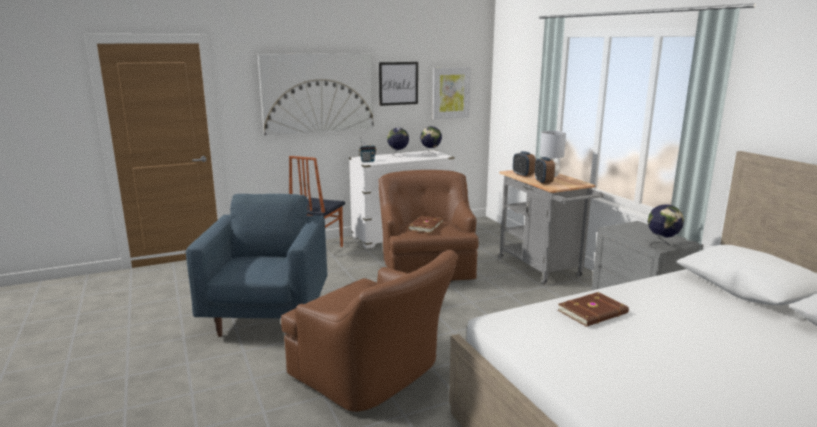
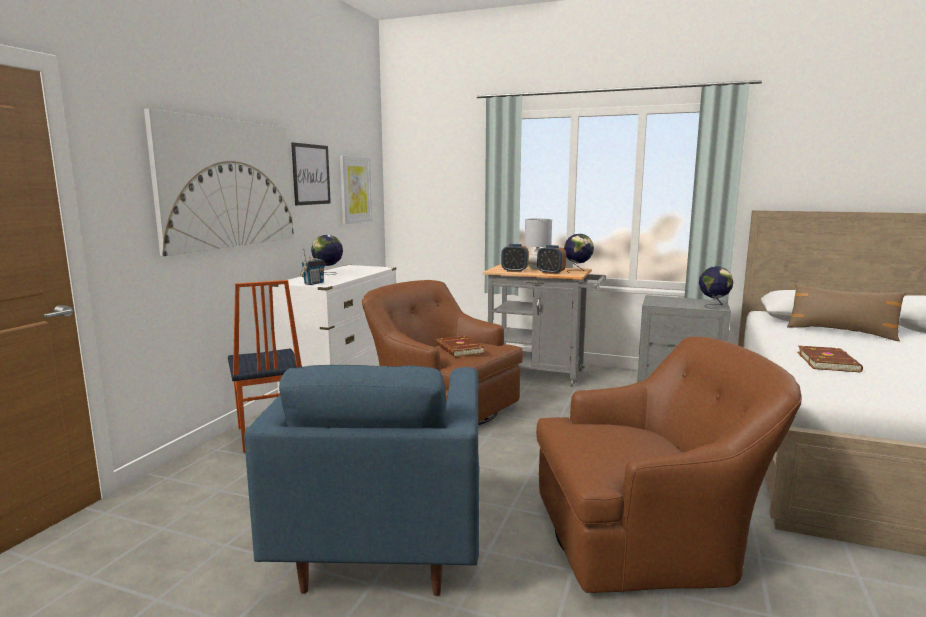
camera: 45 degrees left, 5 degrees down
blue armchair [186,194,327,337] -> blue armchair turned 135 degrees counterclockwise [244,365,479,596]
globe [420,126,442,154] -> globe moved to [564,234,594,273]
none -> brown pillow [787,284,906,341]

